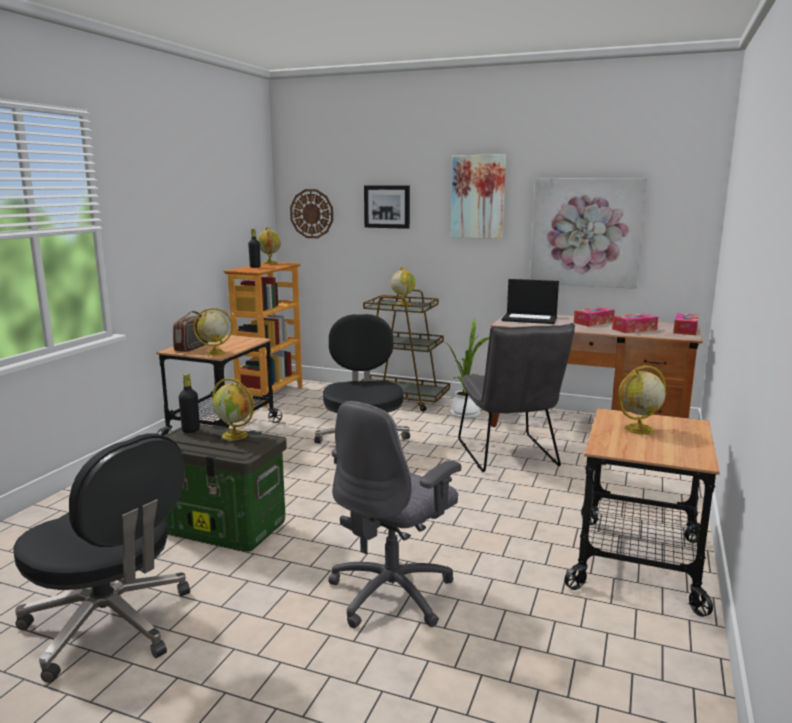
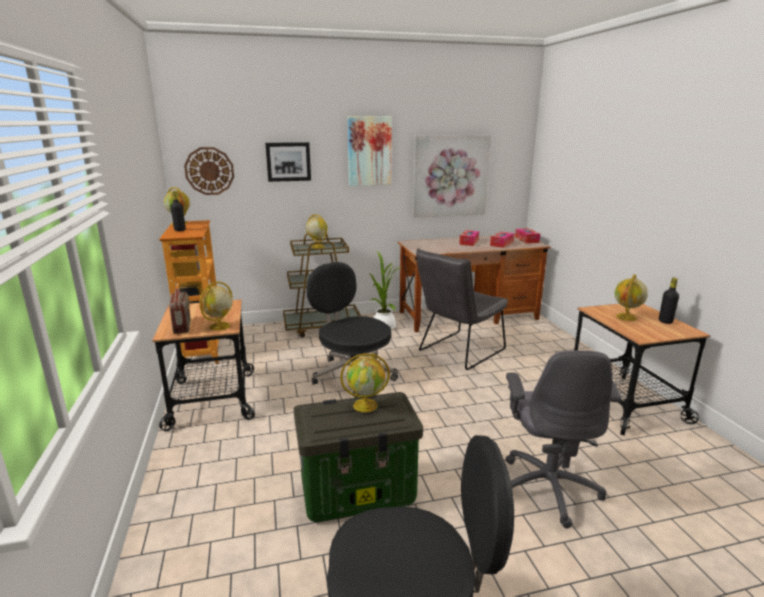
camera: 35 degrees left, 5 degrees up
black bottle [179,373,200,433] -> black bottle moved to [659,278,679,324]
grey chair [458,323,575,472] -> grey chair turned 90 degrees clockwise [416,248,508,370]
laptop [502,279,559,324] -> none

